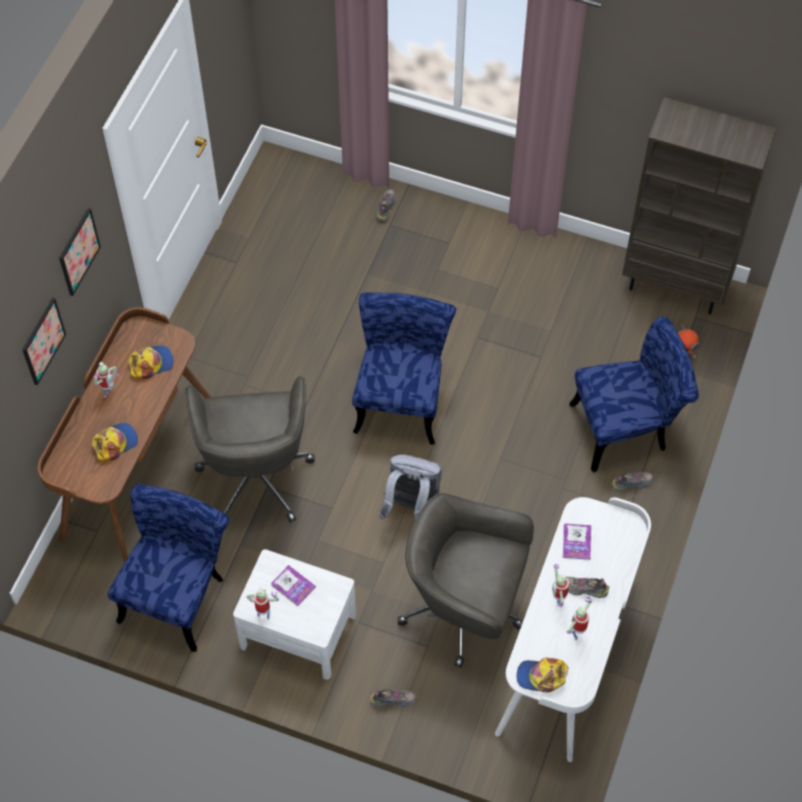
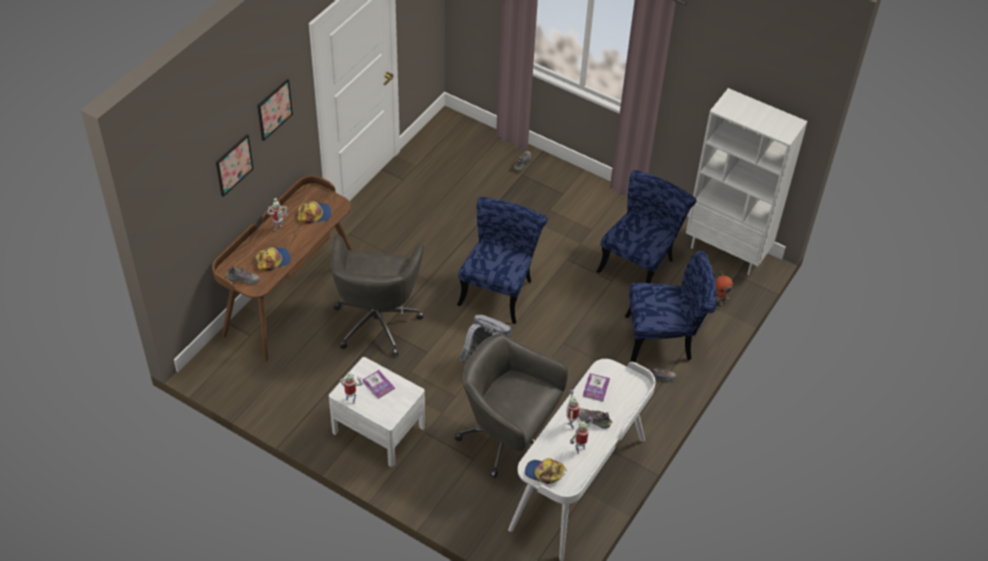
camera: 10 degrees right, 10 degrees down
blue chair [108,484,230,652] -> blue chair moved to [596,170,697,283]
shoe [371,689,416,707] -> shoe moved to [226,267,260,285]
brown bookcase [622,97,776,314] -> white bookcase [686,88,807,275]

